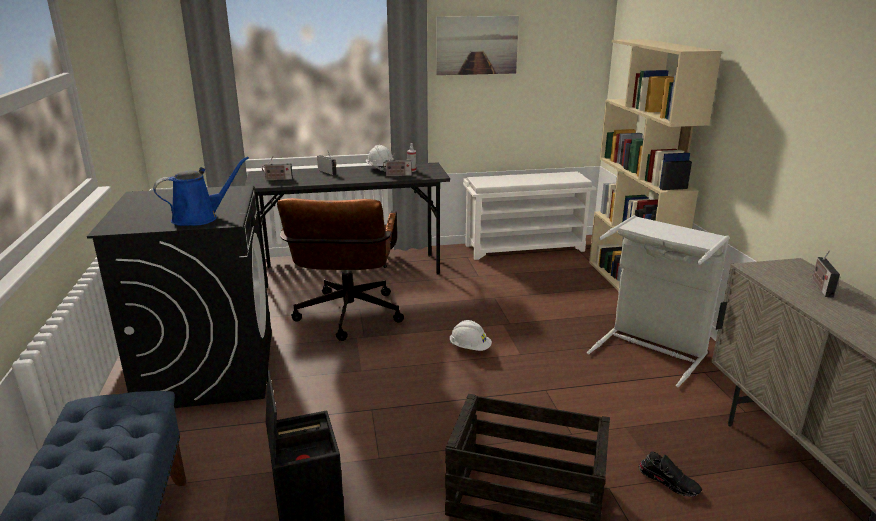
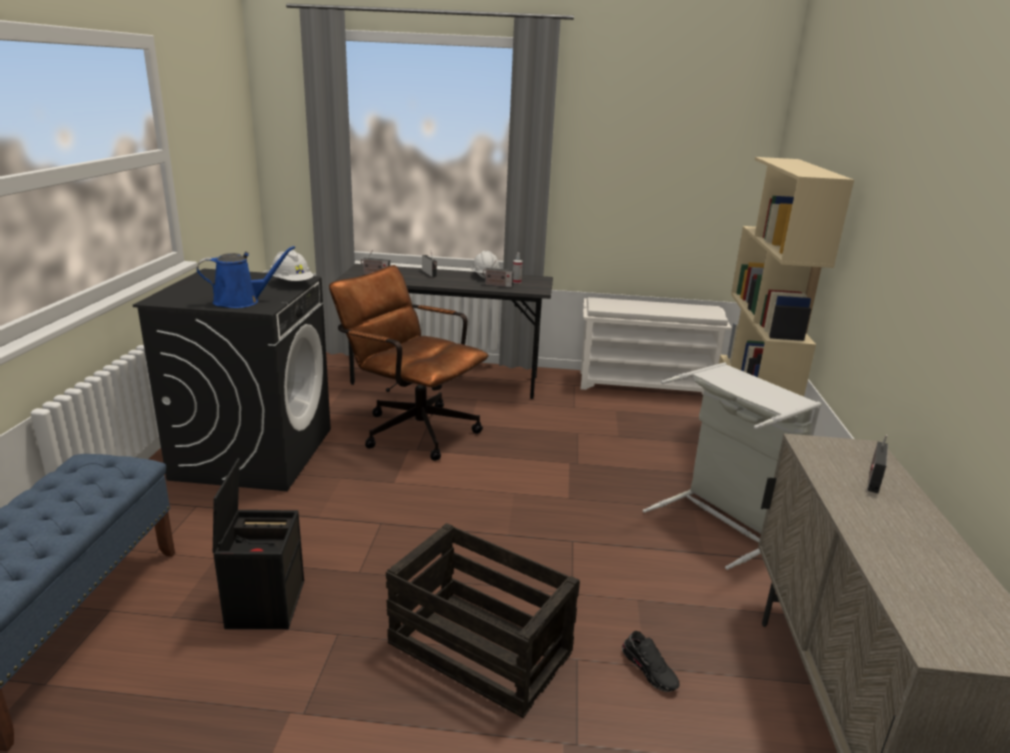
camera: 15 degrees right, 0 degrees up
brown office chair [277,198,404,341] -> brown office chair turned 105 degrees clockwise [329,265,489,461]
picture [436,16,519,75] -> none
white hard hat [449,320,492,351] -> white hard hat moved to [271,250,314,281]

